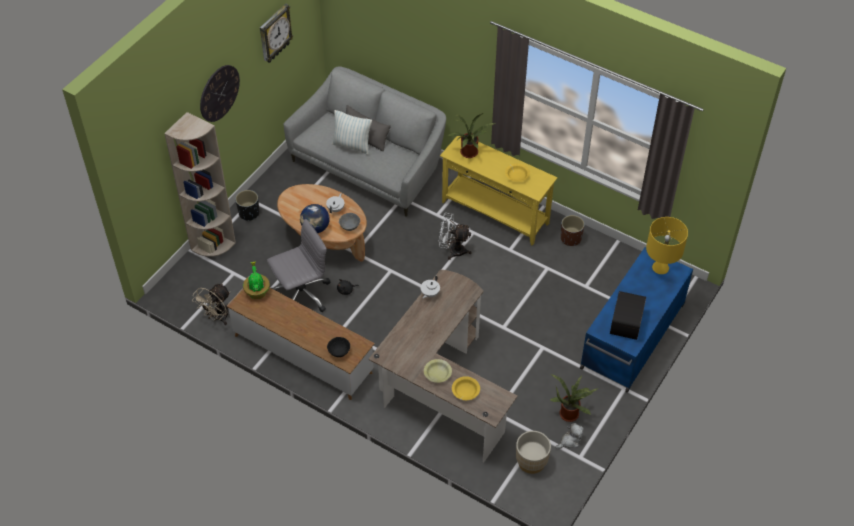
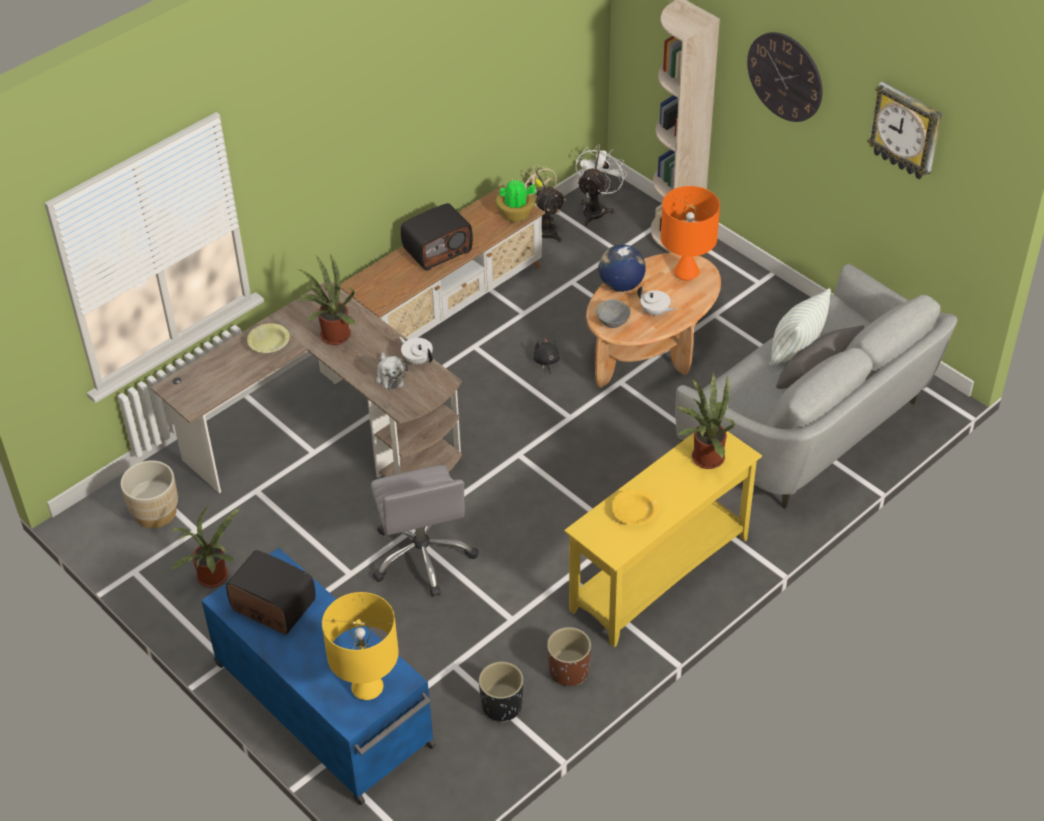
camera: 105 degrees right, 5 degrees down
black planter [235,190,259,221] -> black planter moved to [479,662,523,723]
grey office chair [267,219,331,312] -> grey office chair moved to [371,465,478,597]
black bowl [327,337,350,357] -> none
white fan [438,213,472,260] -> white fan moved to [575,144,628,226]
yellow bowl [452,376,480,400] -> none
plush toy [555,423,584,449] -> plush toy moved to [375,352,408,390]
none -> potted plant [298,253,355,345]
none -> radio [401,203,473,271]
none -> orange table lamp [661,186,720,281]

